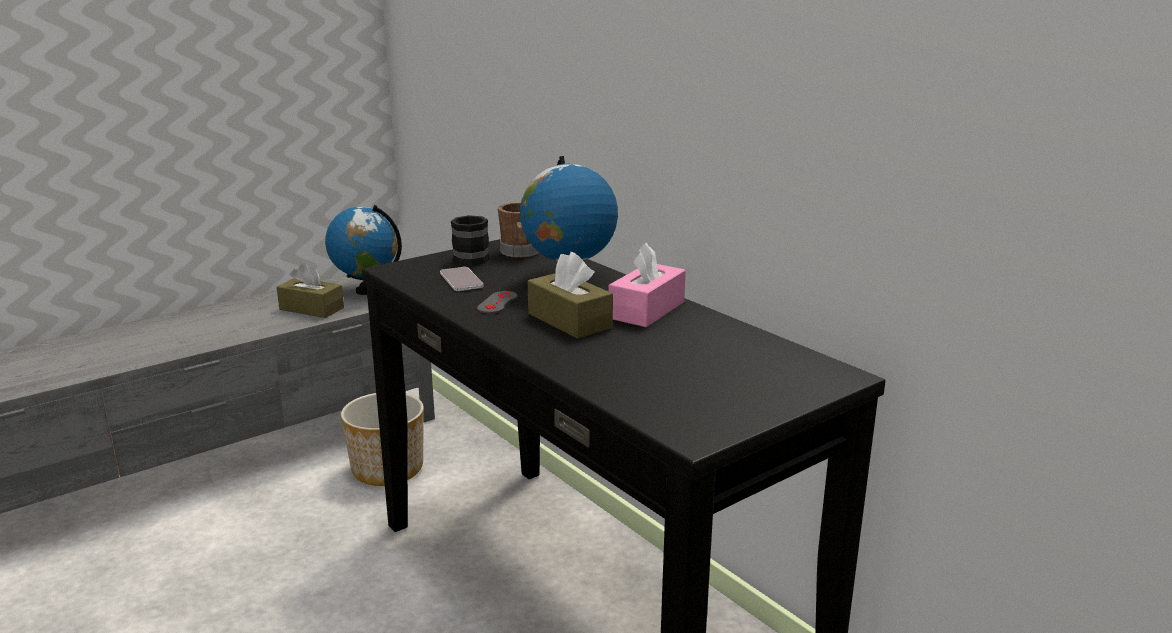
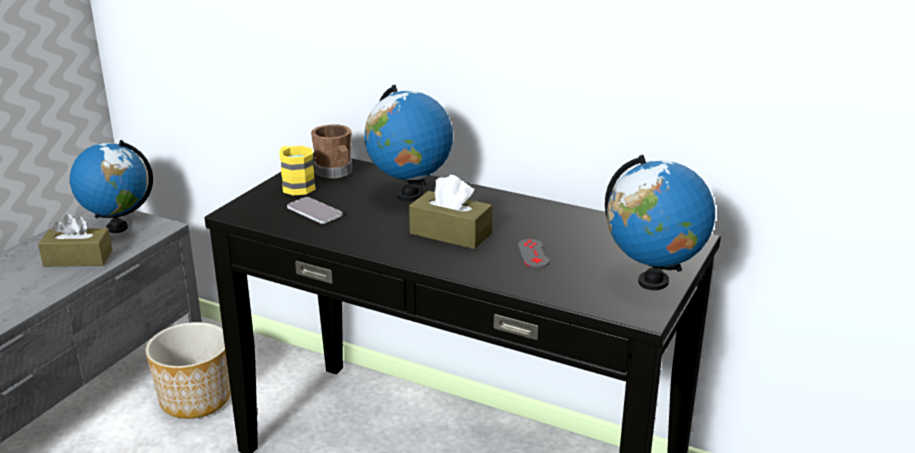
camera: 25 degrees left, 5 degrees up
black mug [451,215,490,266] -> yellow mug [279,146,316,195]
grey game controller [477,291,518,314] -> grey game controller moved to [518,239,549,268]
pink tissue box [608,243,686,327] -> none
none -> globe [605,155,715,290]

